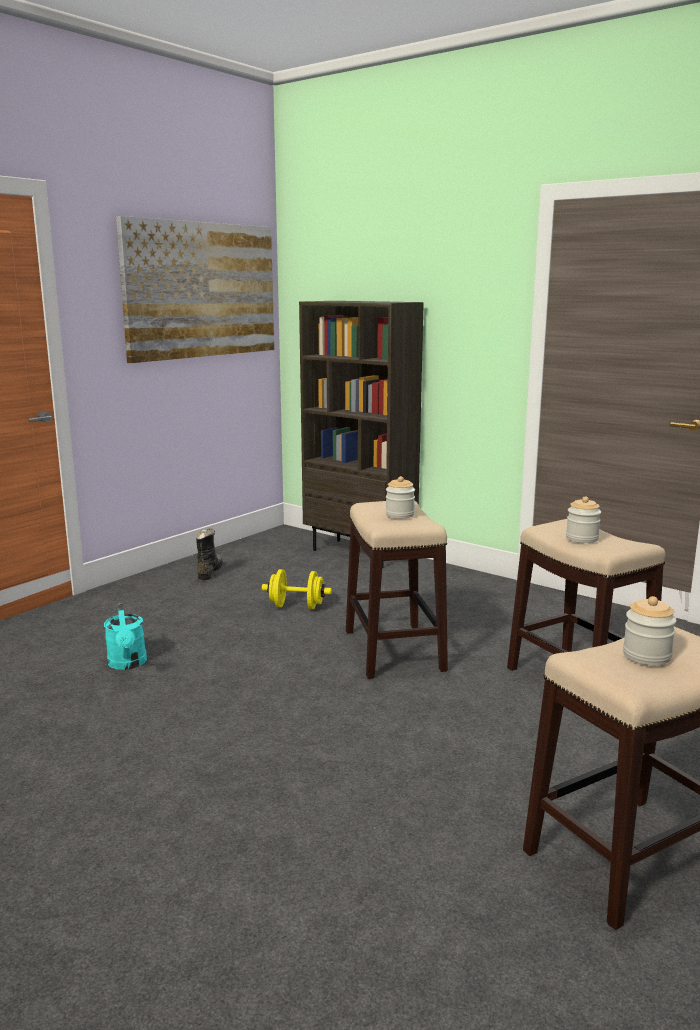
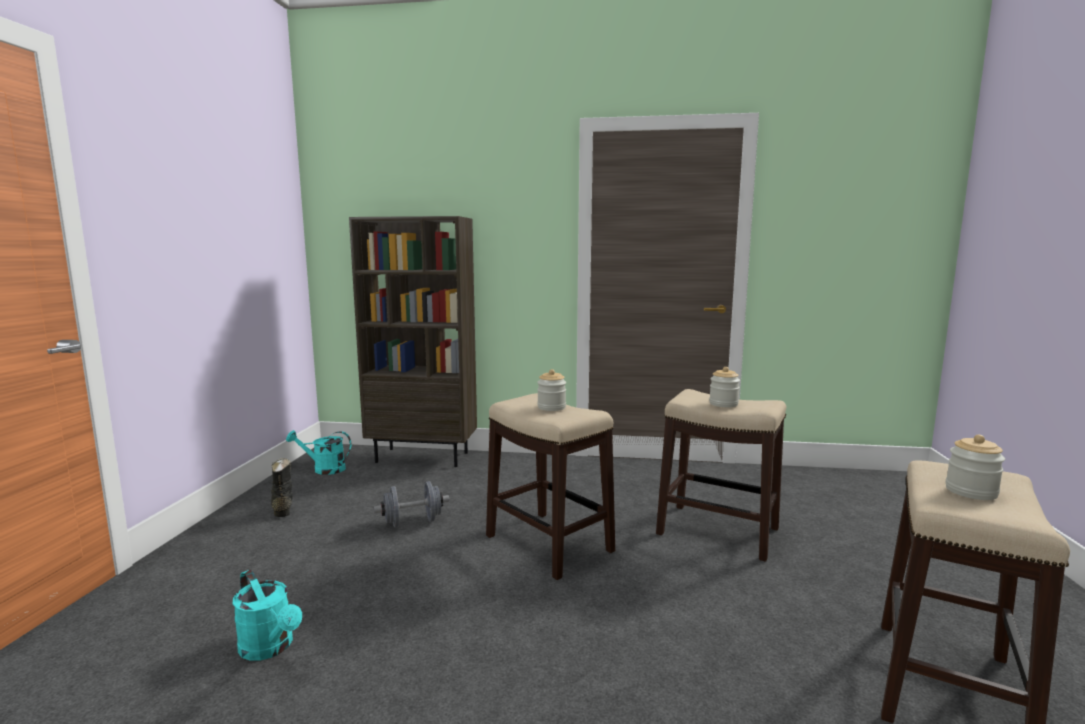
camera: 30 degrees left, 5 degrees down
picture [116,216,274,363] -> none
yellow dumbbell [262,569,332,609] -> grey dumbbell [374,481,449,528]
none -> turquoise watering can [286,431,351,475]

